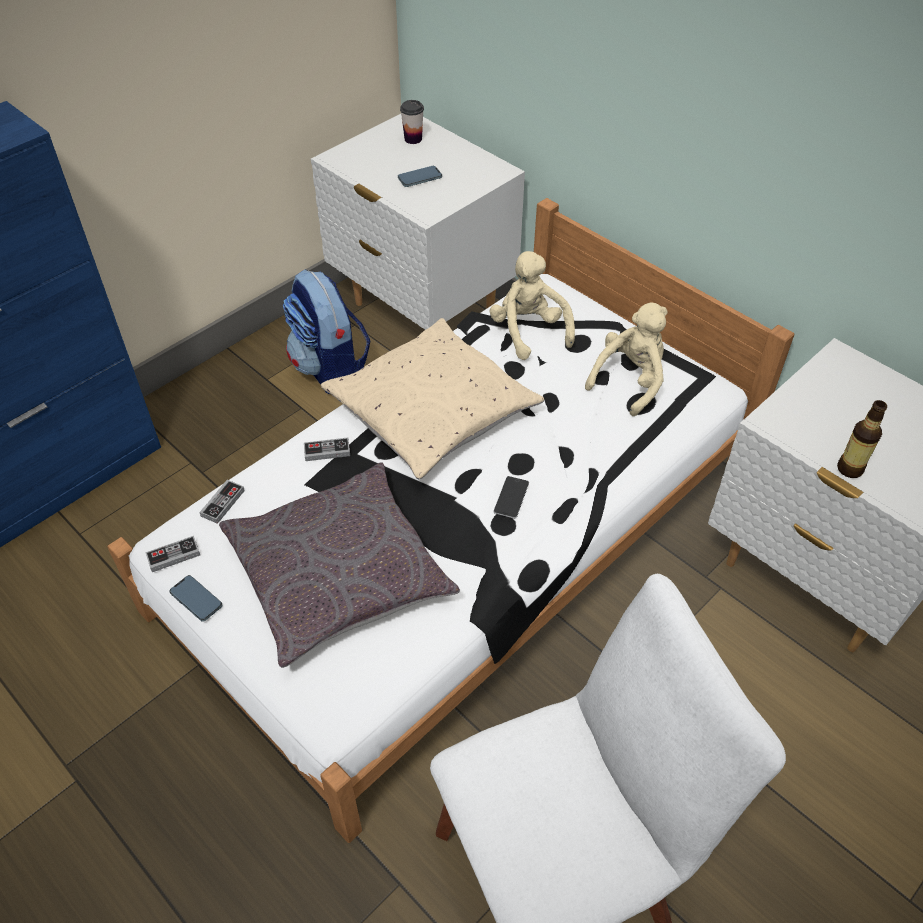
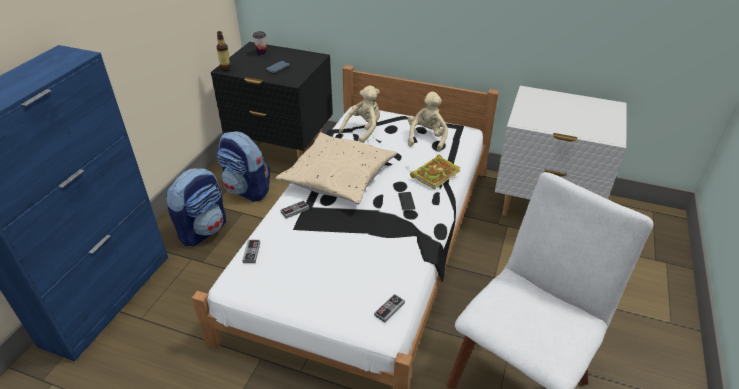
camera: 25 degrees left, 10 degrees down
game controller [145,536,200,572] -> game controller moved to [374,294,405,323]
phone [170,575,223,622] -> none
grey pillow [219,462,460,668] -> none
white nightstand [311,114,525,330] -> black nightstand [211,42,333,159]
beige plush toy [489,251,575,360] -> beige plush toy turned 90 degrees clockwise [339,85,380,143]
bottle [837,400,887,478] -> bottle moved to [217,31,231,71]
none -> backpack [166,168,226,246]
none -> book [410,155,460,189]

